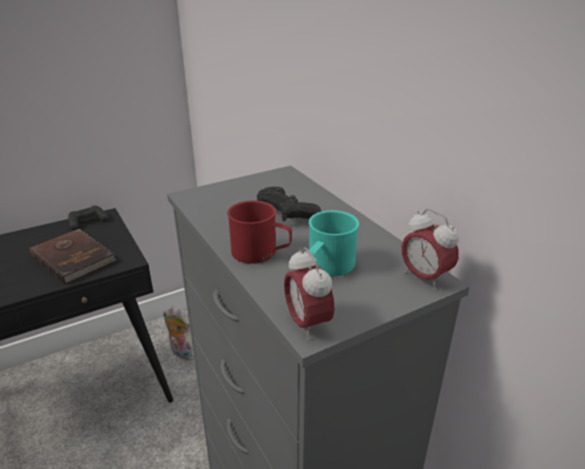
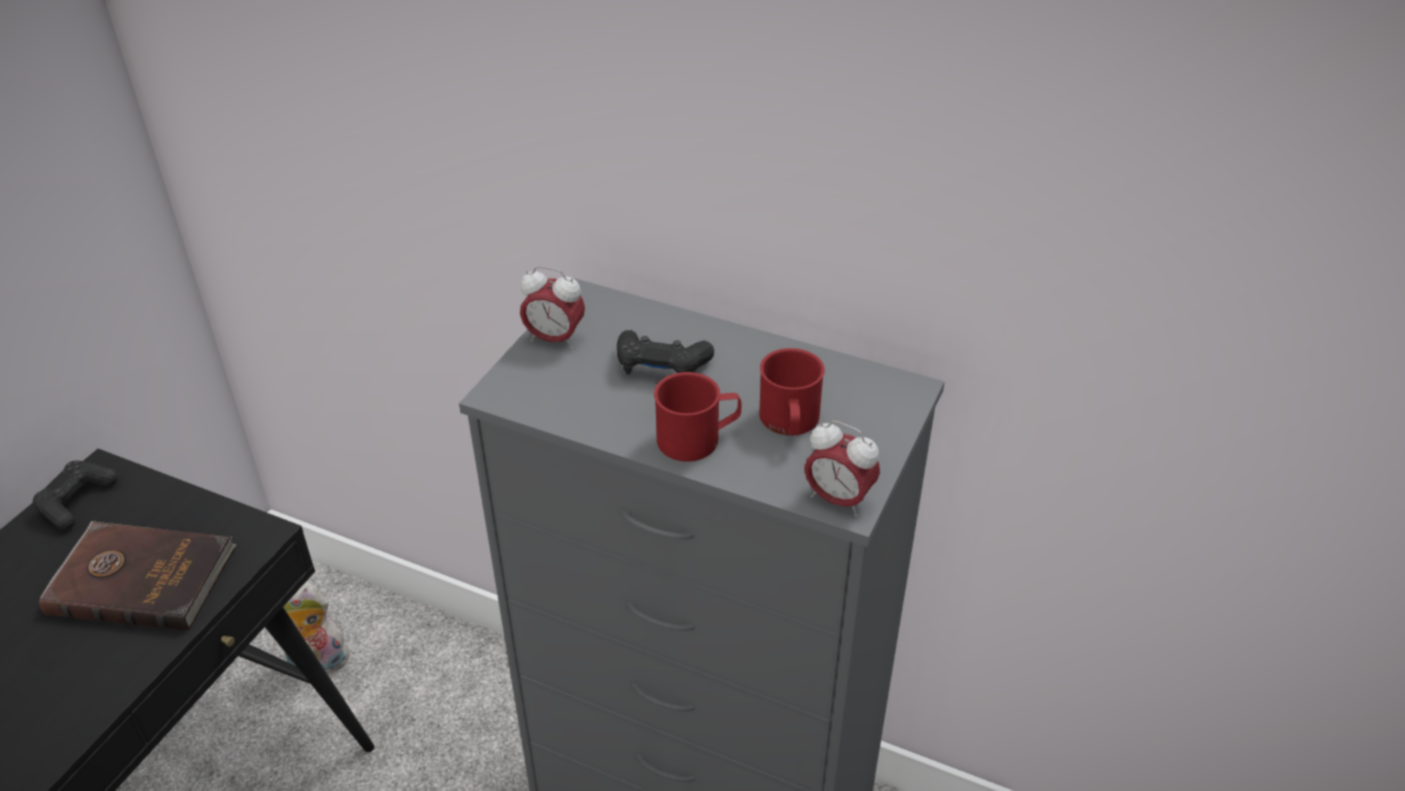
camera: 35 degrees left, 10 degrees up
turquoise mug [309,210,359,276] -> red mug [759,348,825,436]
alarm clock [402,209,459,290] -> alarm clock moved to [520,266,585,349]

